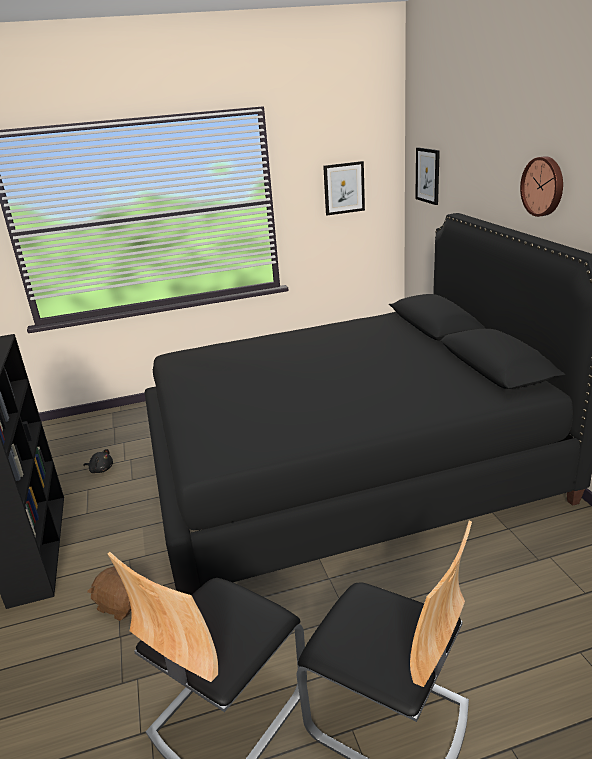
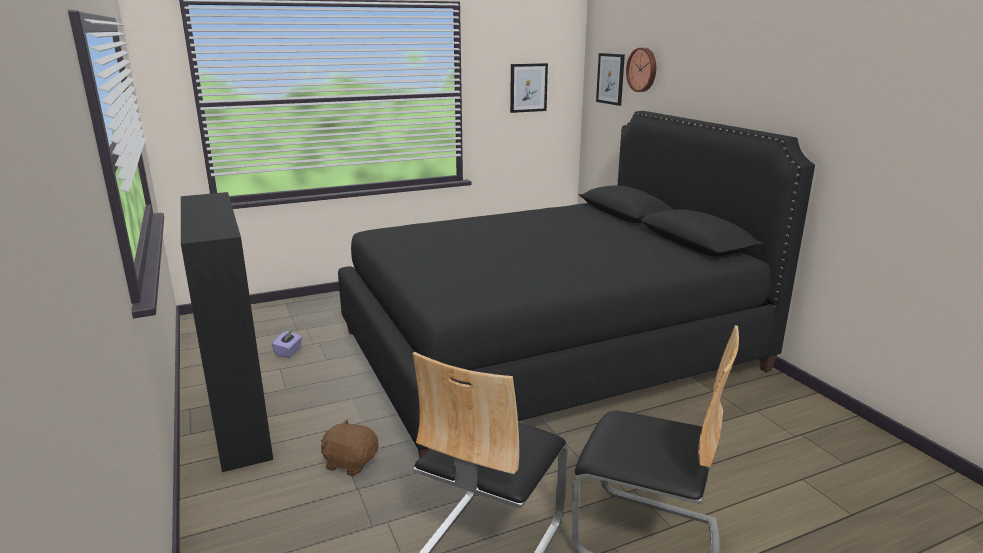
camera: 10 degrees left, 5 degrees down
black plush toy [84,449,113,473] -> purple tissue box [272,329,302,357]
wall clock [520,156,563,217] -> wall clock moved to [626,47,656,92]

